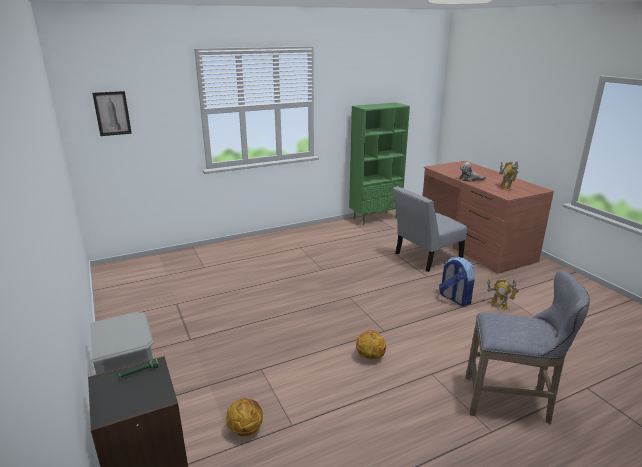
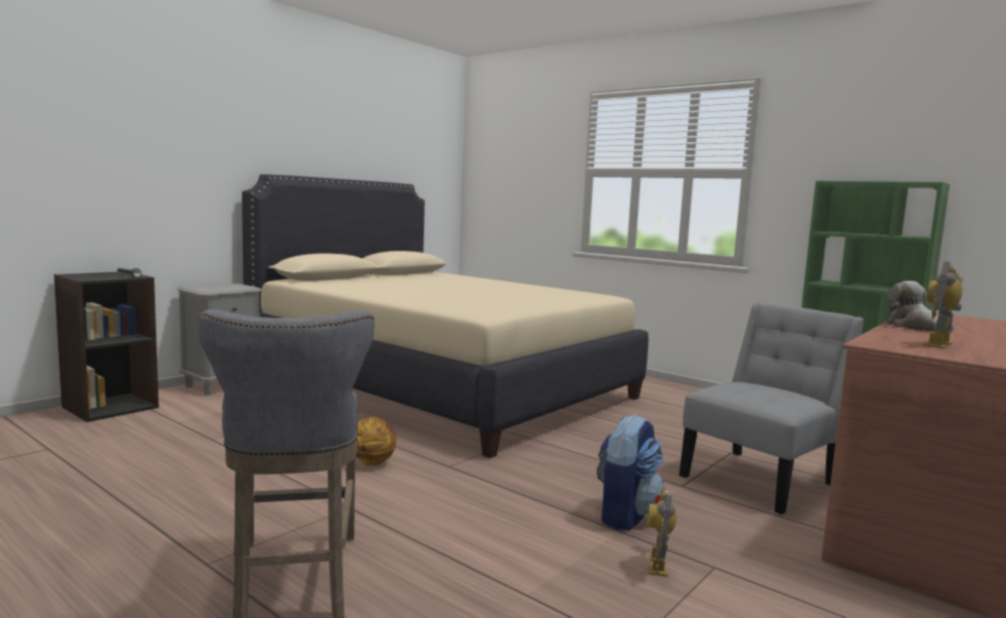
camera: 65 degrees right, 15 degrees down
picture [92,91,132,136] -> none
basketball [226,398,263,437] -> none
grey chair [393,186,467,272] -> grey chair turned 105 degrees clockwise [679,303,864,514]
none -> beige bed [242,174,649,458]

